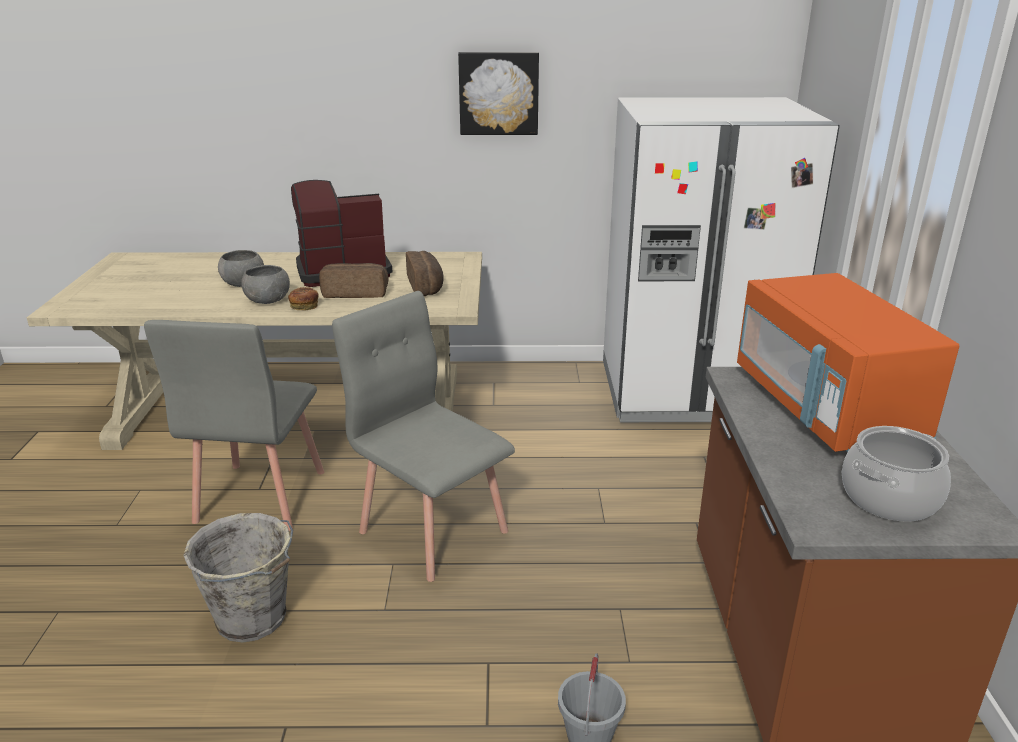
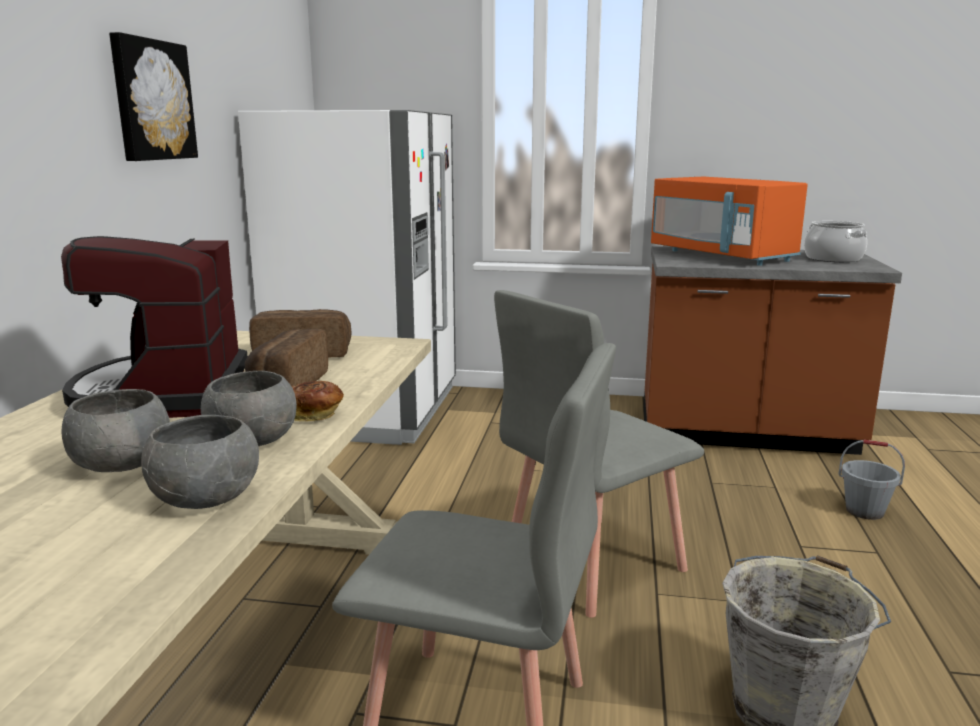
camera: 80 degrees left, 10 degrees down
orange microwave [737,273,959,452] -> orange microwave turned 60 degrees clockwise [651,177,808,266]
none -> grey bowl [141,415,259,509]

